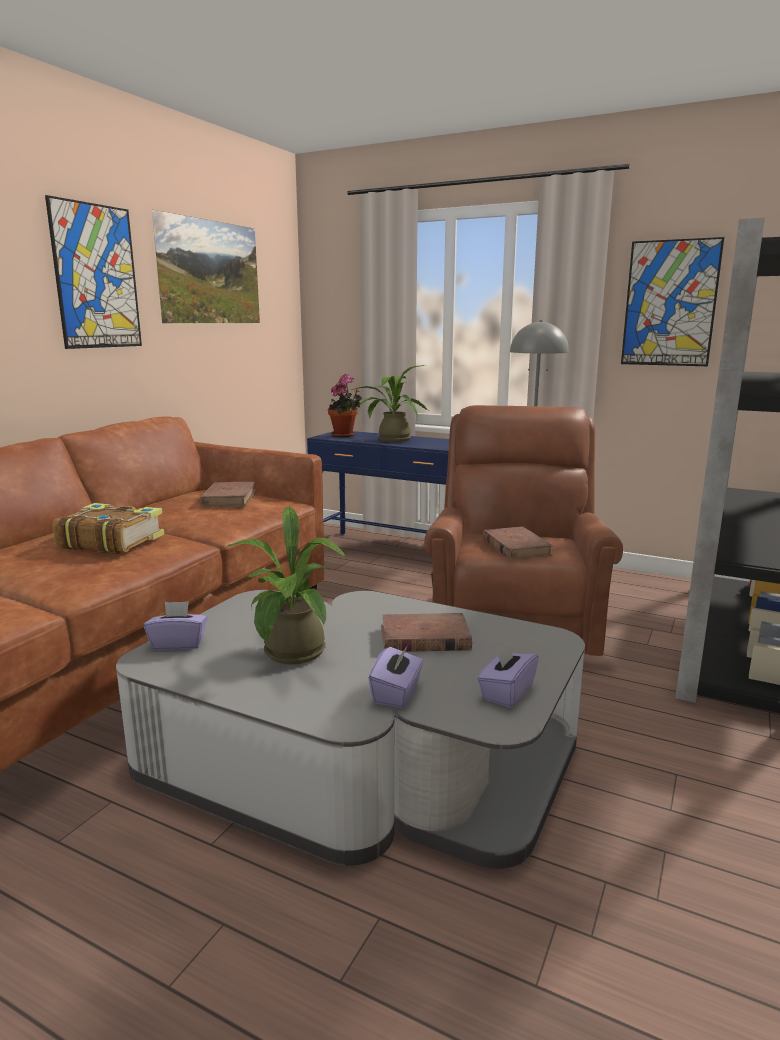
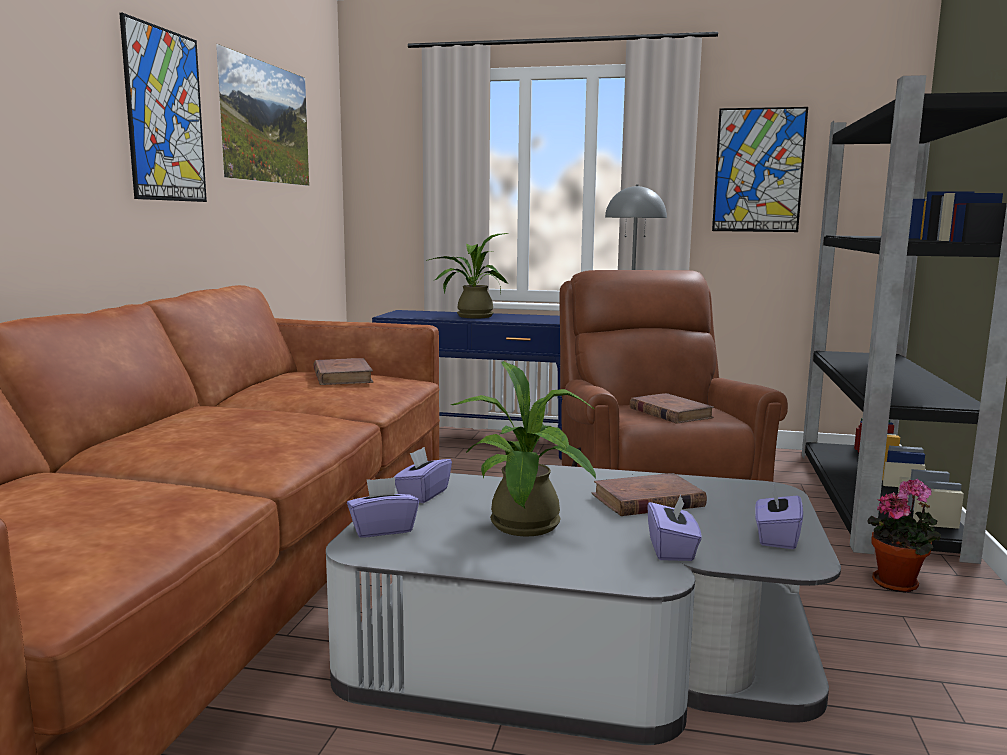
camera: 15 degrees left, 5 degrees down
book [53,503,164,554] -> none
potted plant [328,374,362,437] -> potted plant moved to [867,479,941,592]
none -> purple tissue box [394,447,452,503]

